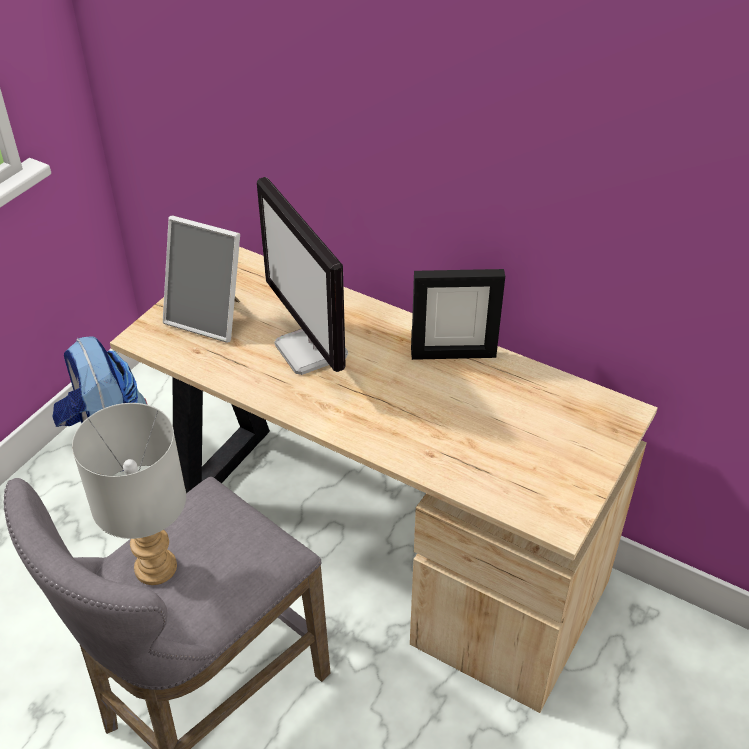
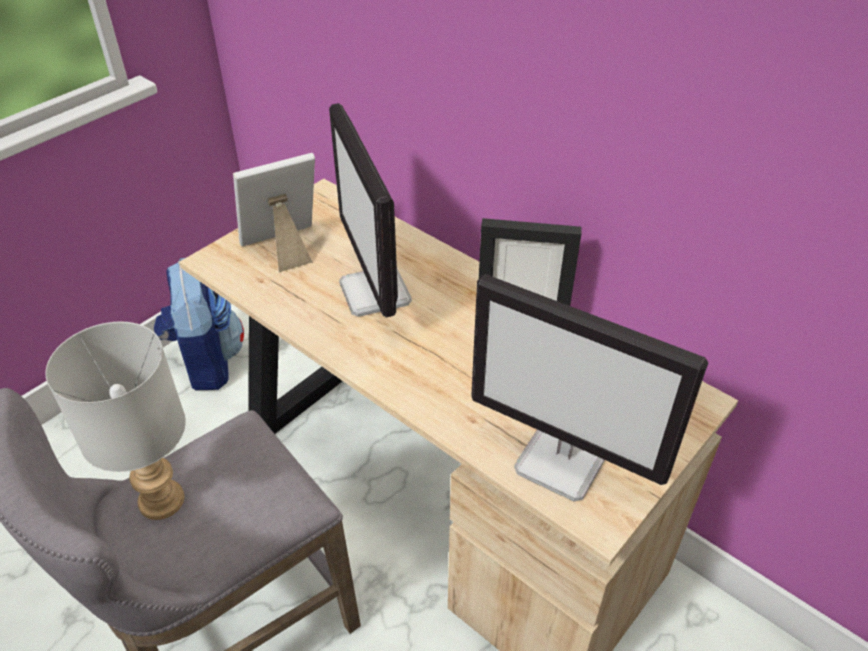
camera: 10 degrees right, 0 degrees up
picture frame [163,216,240,343] -> picture frame turned 120 degrees clockwise [233,153,315,272]
none -> monitor [471,274,709,502]

